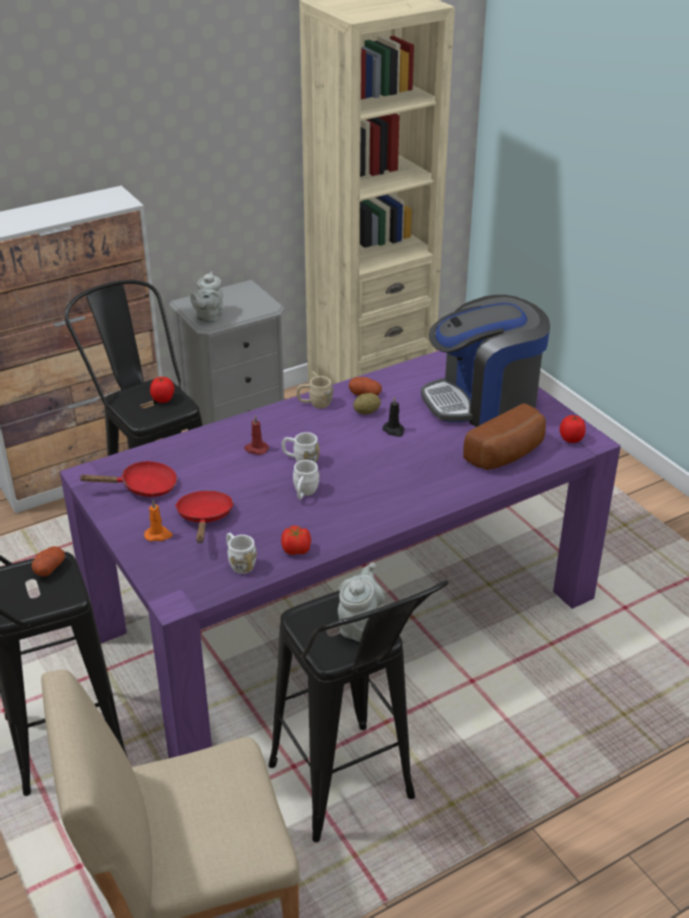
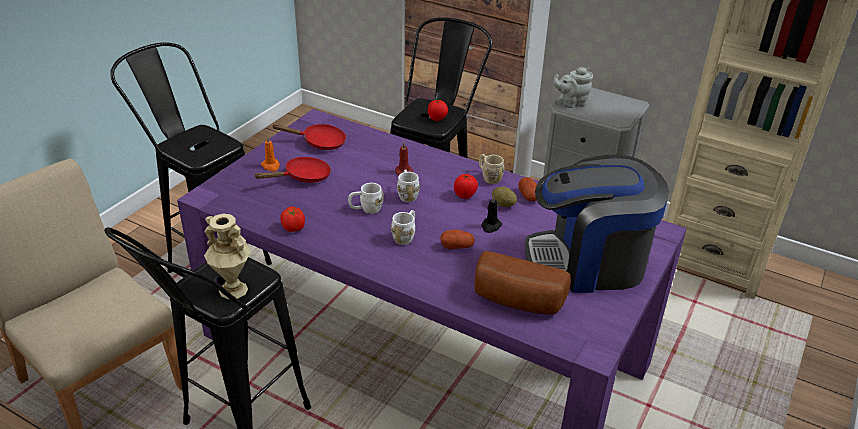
camera: 60 degrees right, 0 degrees up
potato [31,546,65,577] -> potato moved to [441,230,475,249]
red frying pan [79,461,177,497] -> red frying pan turned 45 degrees counterclockwise [273,124,346,150]
white mug [226,533,257,574] -> white mug moved to [391,210,415,245]
grey teapot [338,563,385,642] -> beige vase [204,214,251,299]
coffee machine [421,295,550,427] -> coffee machine turned 45 degrees counterclockwise [525,155,669,293]
tomato [560,415,585,443] -> tomato moved to [454,174,478,199]

